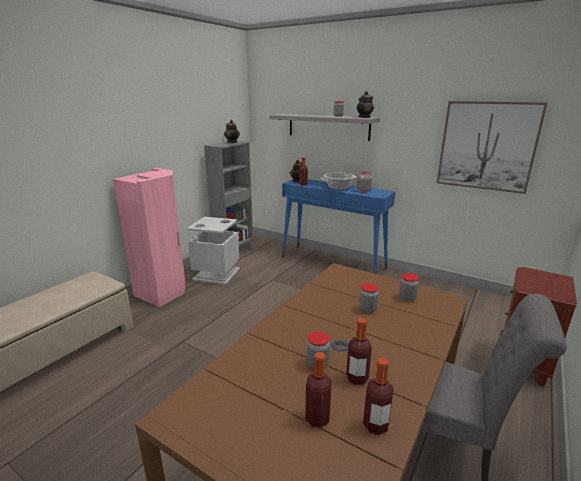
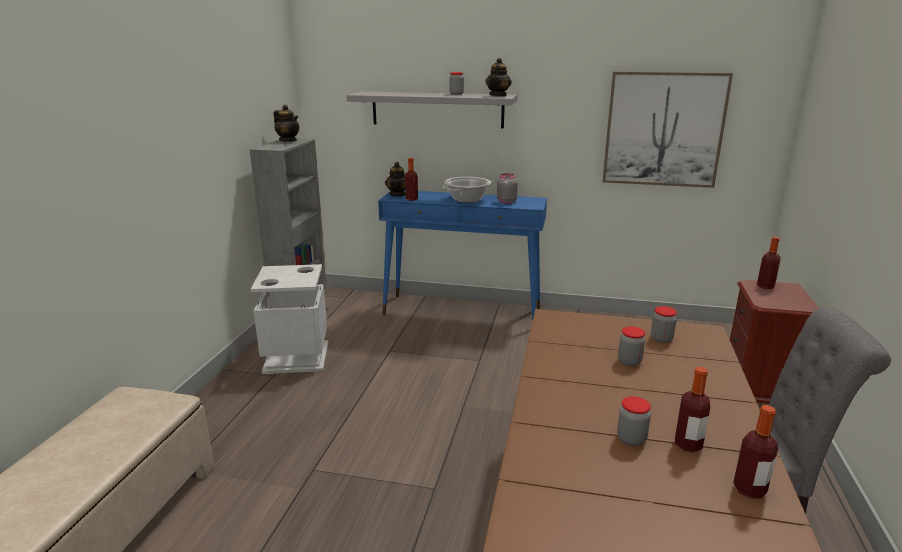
camera: 20 degrees left, 0 degrees up
pink cabinet [113,168,185,307] -> none
bottle [305,352,332,428] -> bottle moved to [757,237,781,289]

